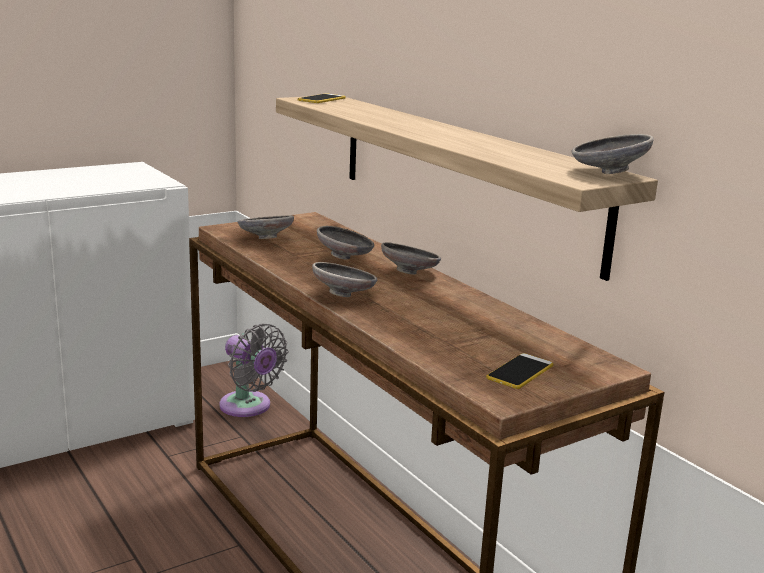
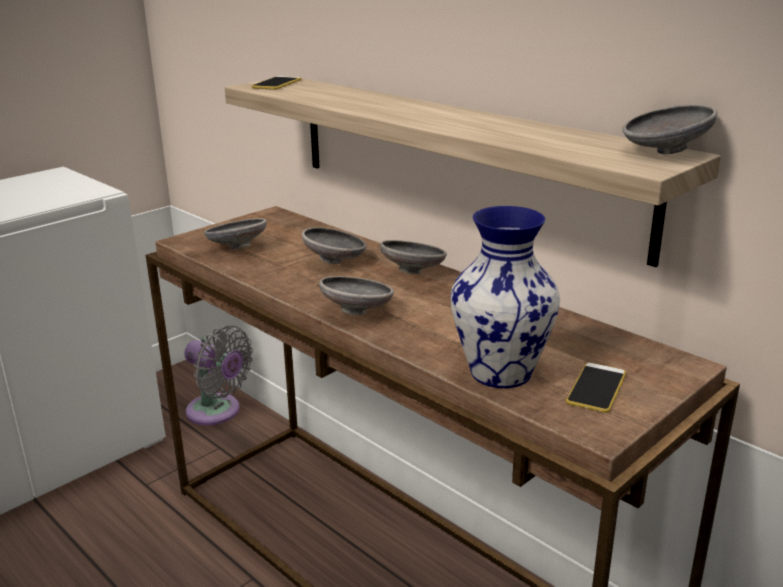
camera: 10 degrees left, 5 degrees up
none -> vase [450,206,560,388]

